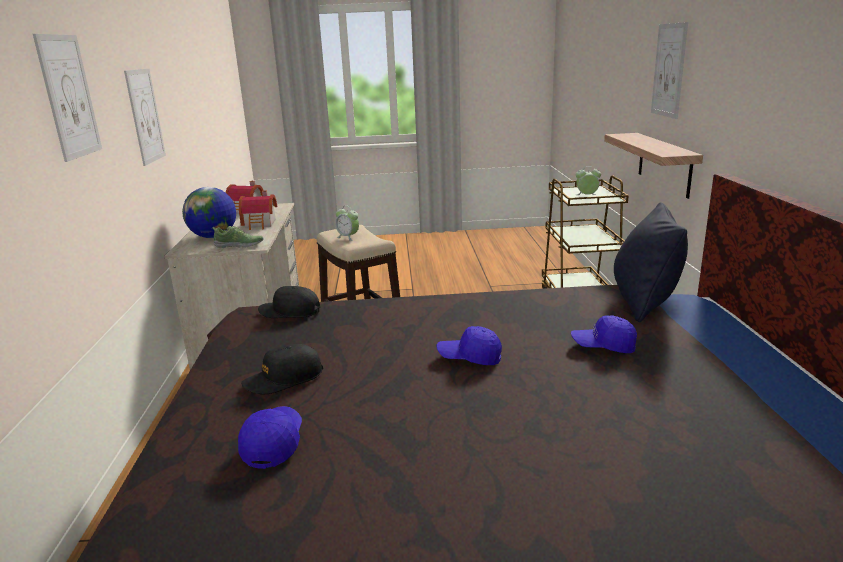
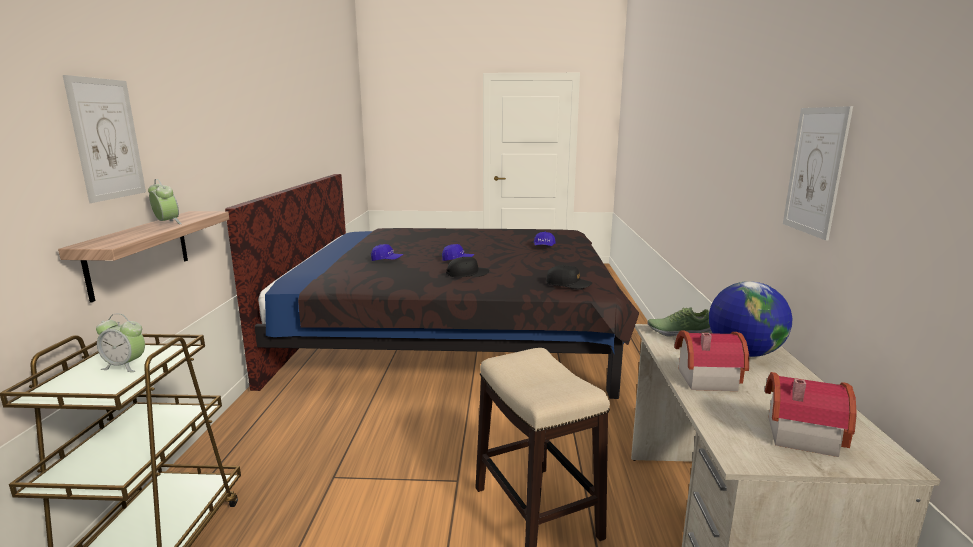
camera: 175 degrees left, 5 degrees down
picture [33,34,102,162] -> none
black cap [241,344,323,394] -> black cap moved to [446,257,489,277]
alarm clock [335,206,359,241] -> alarm clock moved to [148,179,182,224]
black pillow [614,202,688,322] -> none

